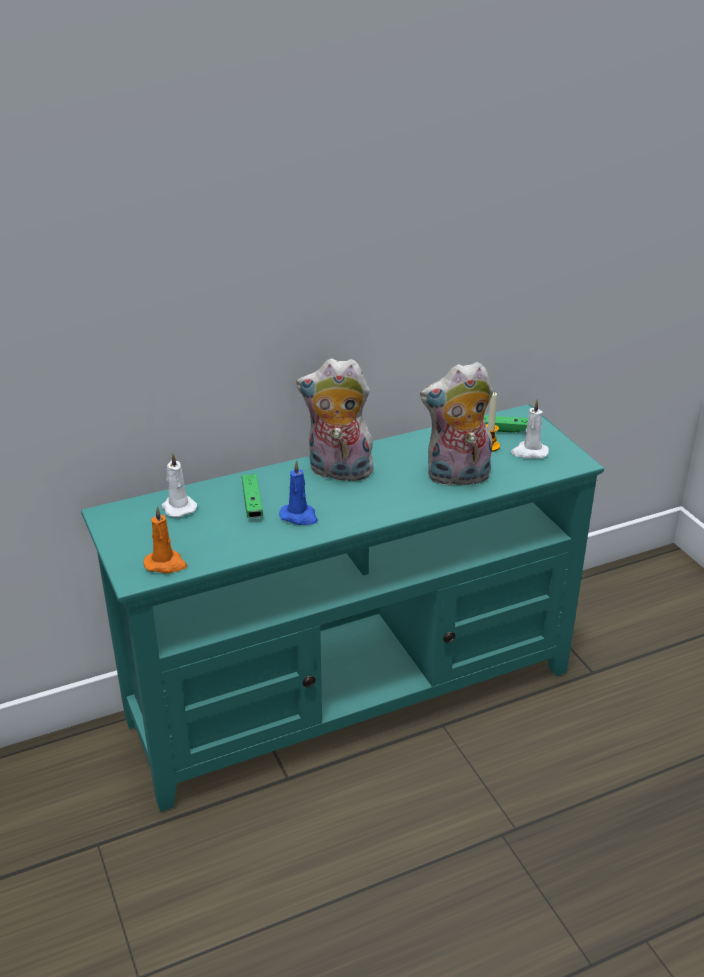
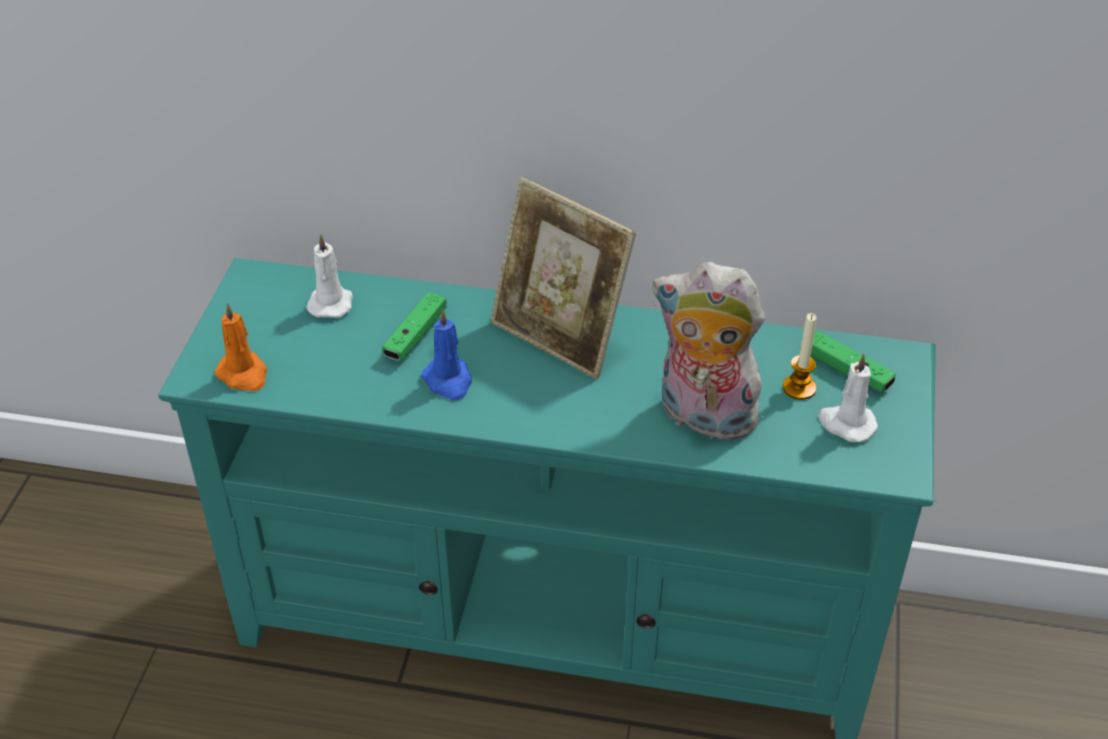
camera: 35 degrees right, 10 degrees up
plush toy [296,359,376,481] -> picture frame [490,177,636,379]

